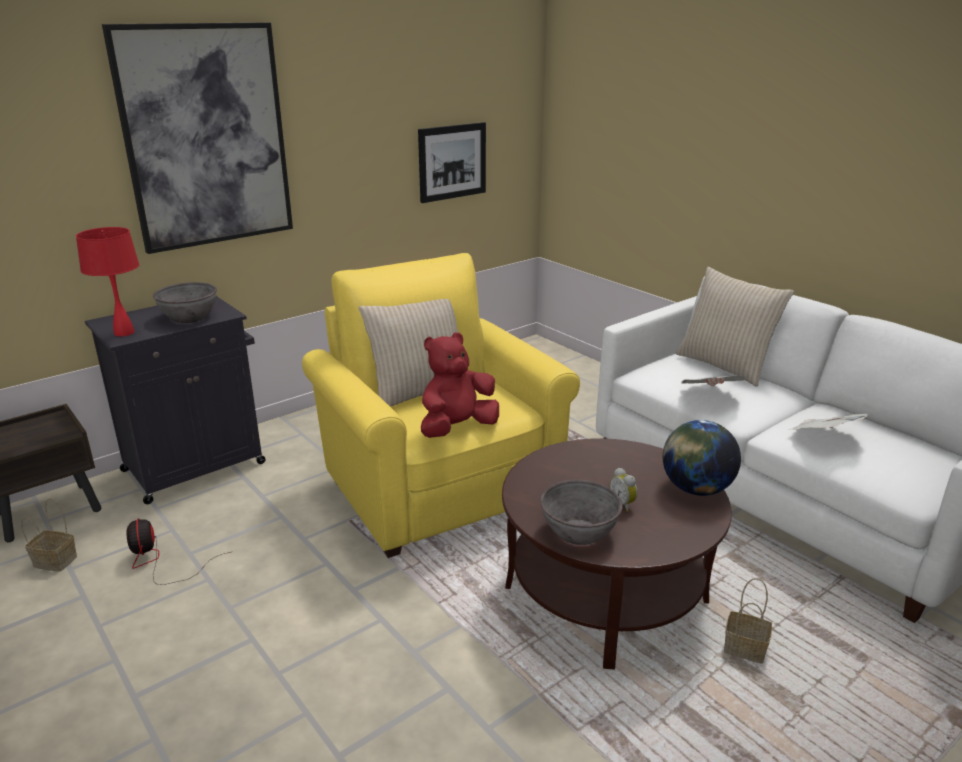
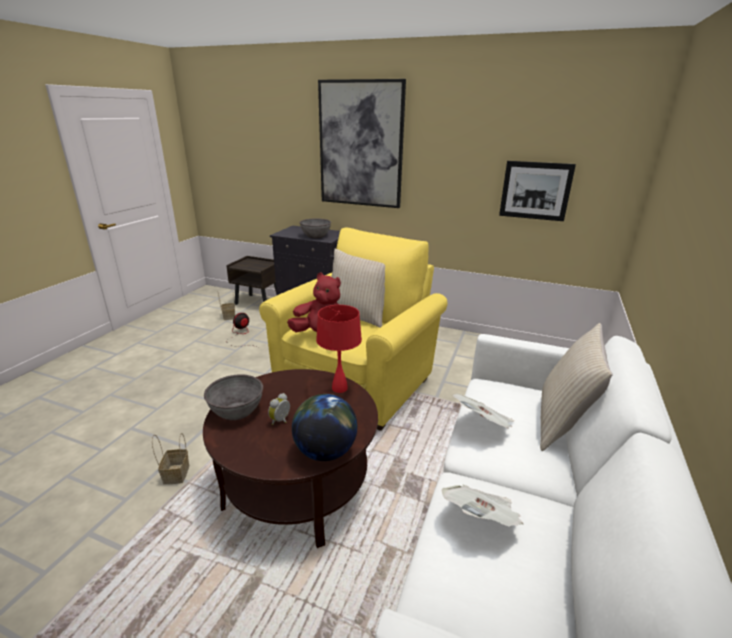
camera: 60 degrees right, 0 degrees up
red table lamp [76,227,139,336] -> red table lamp moved to [316,305,362,393]
basket [724,578,772,664] -> basket moved to [152,433,189,484]

